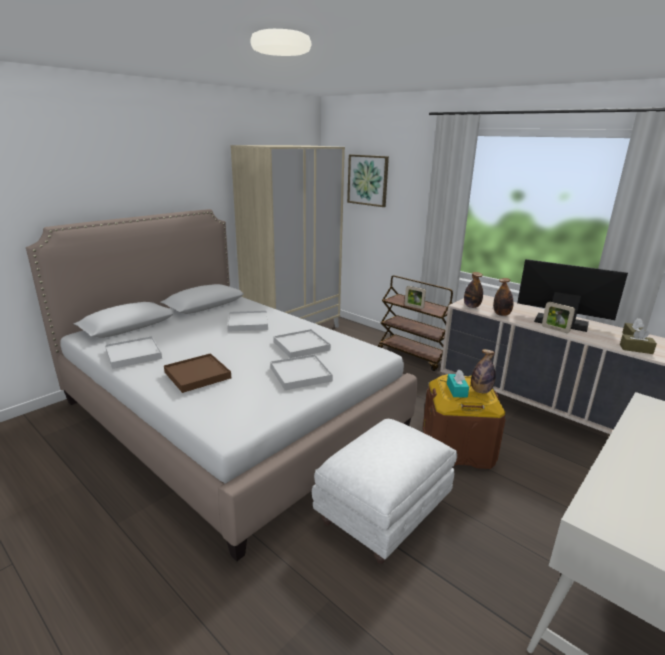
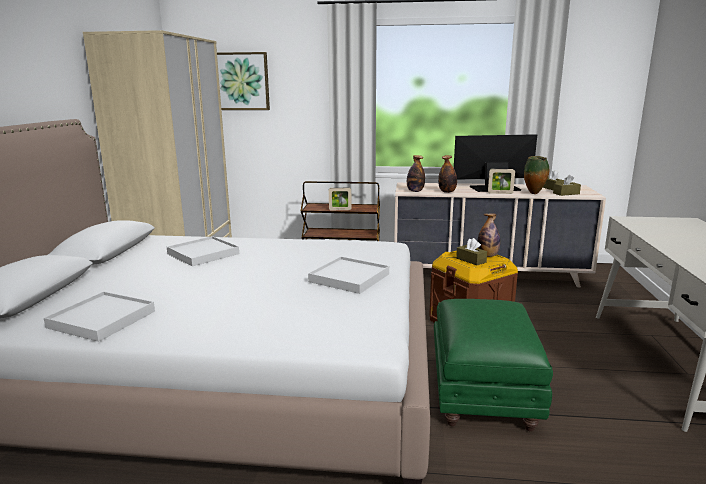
camera: 35 degrees left, 5 degrees down
brown tray [164,353,231,393] -> none
white tray [273,329,331,358] -> none
white ottoman [312,419,457,564] -> green ottoman [434,299,553,431]
turquoise tissue box [447,369,469,397] -> brown tissue box [456,238,487,265]
none -> vase [524,156,549,194]

